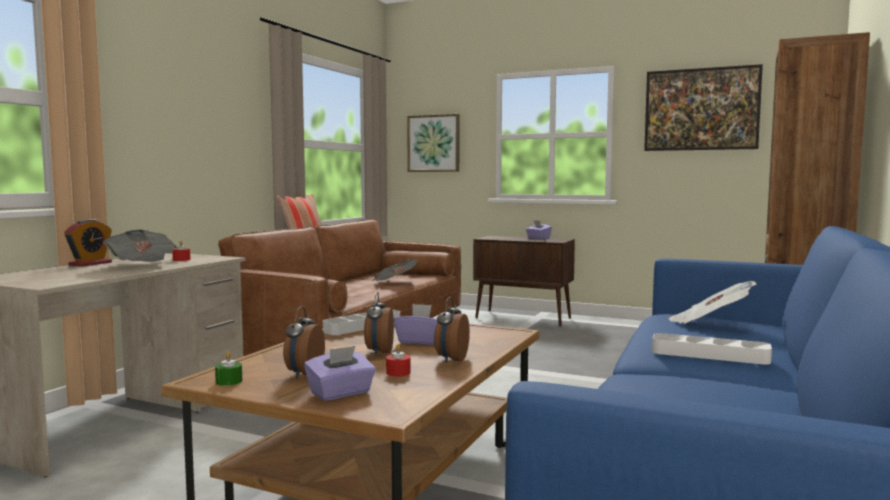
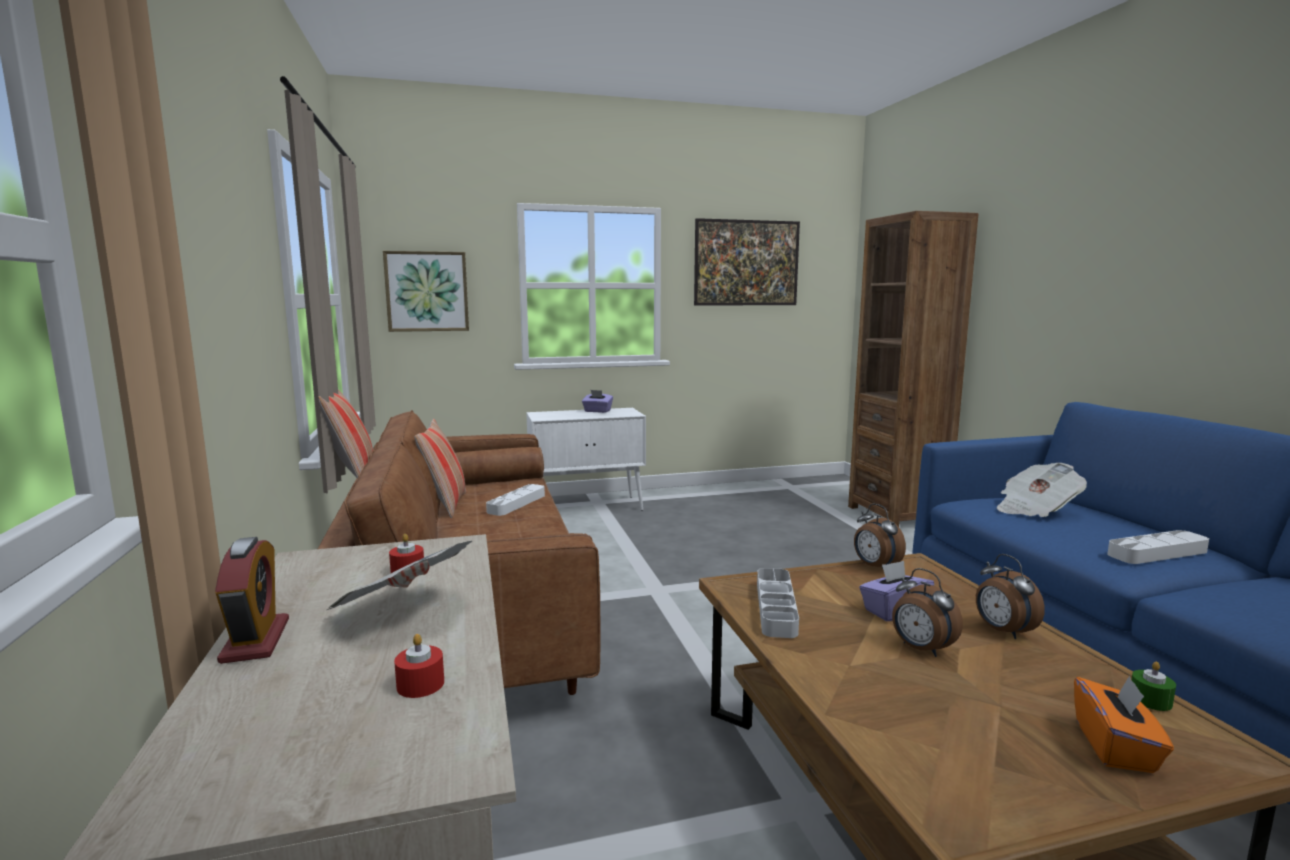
camera: 40 degrees left, 5 degrees up
green candle [215,352,242,386] -> green candle moved to [1131,661,1176,711]
alarm clock [283,307,325,378] -> alarm clock moved to [854,504,906,568]
purple tissue box [304,346,376,401] -> orange tissue box [1074,676,1174,773]
newspaper [373,258,418,281] -> white tray [486,484,545,516]
red candle [386,344,411,376] -> red candle moved to [394,634,444,698]
brown cabinet [473,236,575,327] -> white cabinet [526,408,646,511]
none -> pillow [415,419,467,518]

